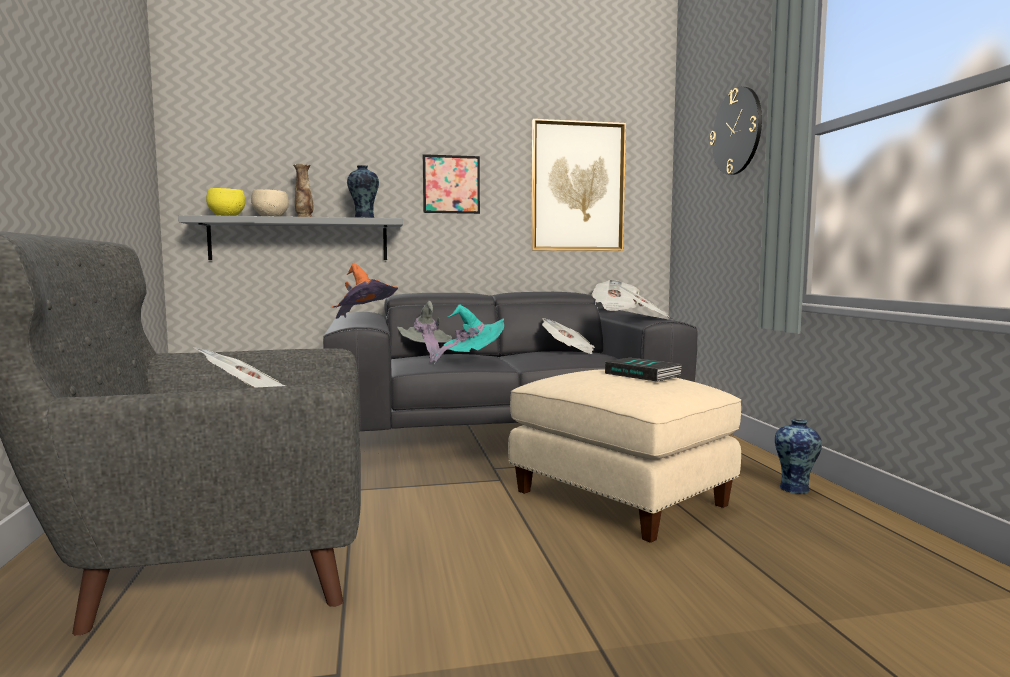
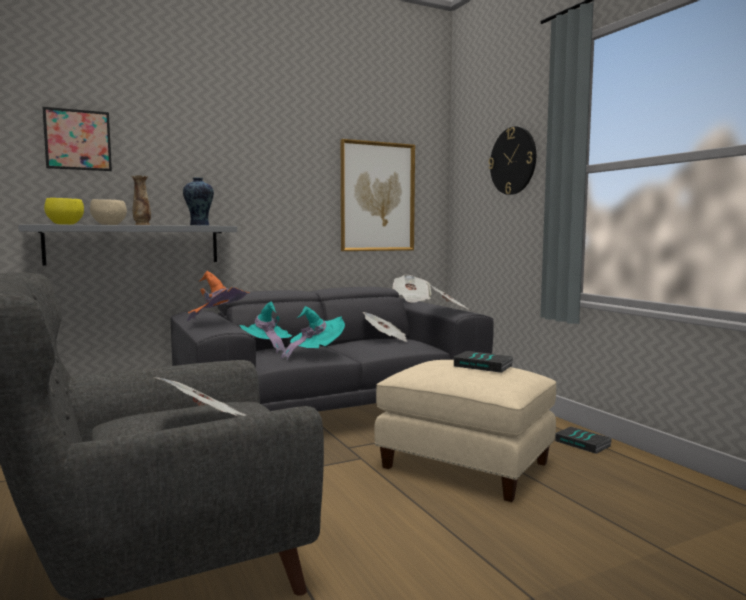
camera: 15 degrees left, 0 degrees up
grey hat [397,301,453,358] -> turquoise hat [239,302,292,353]
picture [423,154,480,214] -> picture moved to [42,107,112,171]
vase [775,419,822,494] -> book [555,427,612,454]

